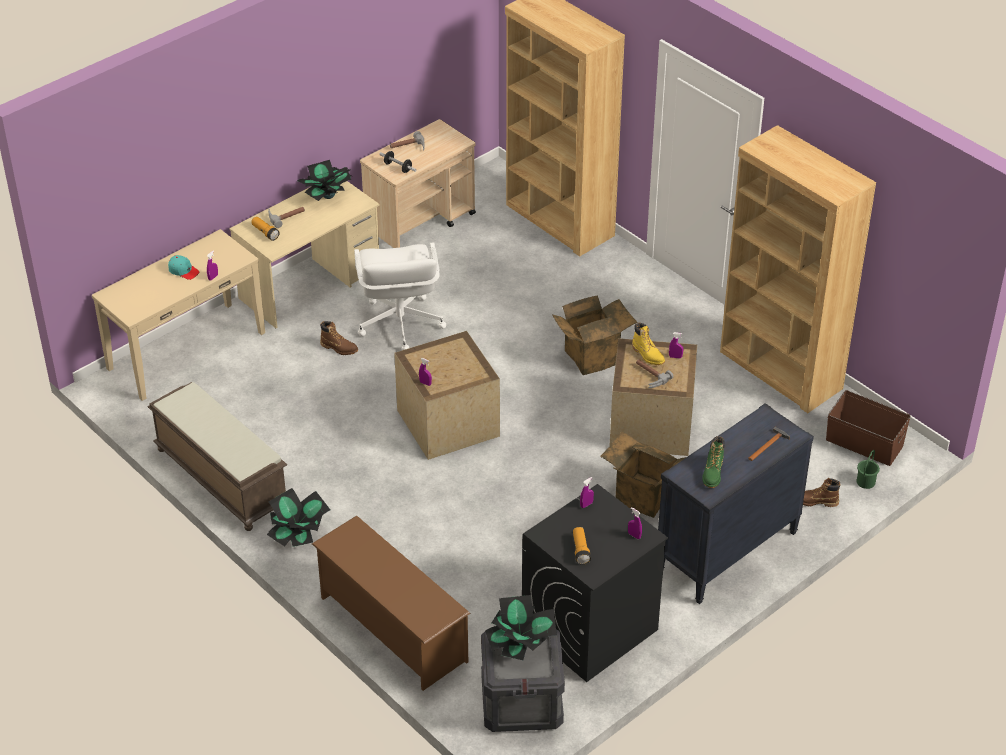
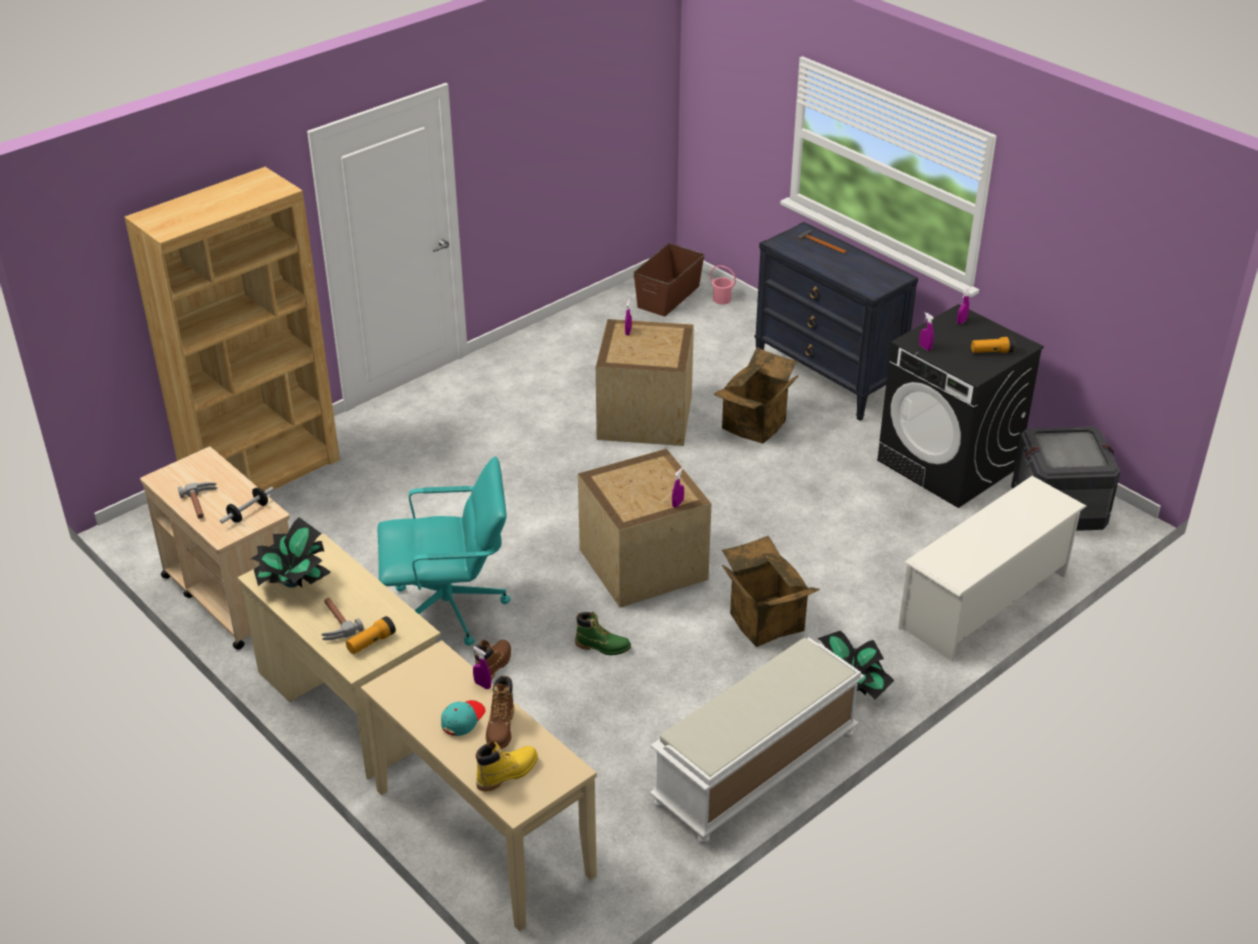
camera: 90 degrees left, 5 degrees down
brown bench [148,382,287,531] -> white bench [650,638,865,844]
brown shoe rack [312,516,470,691] -> white shoe rack [898,476,1087,661]
white office chair [354,242,446,350] -> turquoise office chair [377,457,510,646]
potted plant [485,595,557,660] -> none
cardboard box [552,295,638,375] -> cardboard box moved to [722,536,820,647]
yellow boot [632,323,665,365] -> yellow boot moved to [476,740,538,792]
hammer [636,359,673,388] -> none
green boot [702,436,725,488] -> green boot moved to [575,612,631,655]
brown bookcase [720,125,876,413] -> none
brown boot [803,478,840,507] -> brown boot moved to [486,676,514,749]
green bucket [856,450,880,489] -> pink bucket [710,265,736,304]

